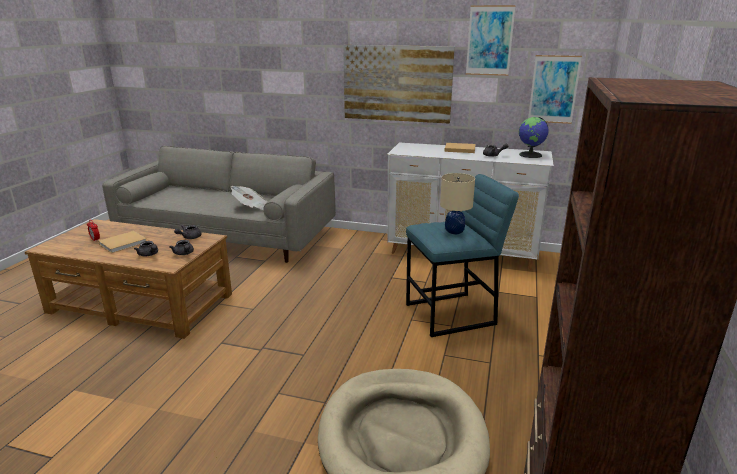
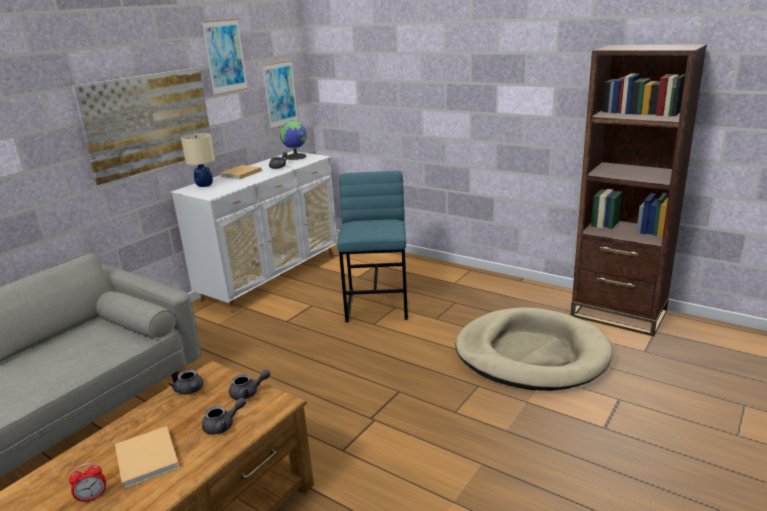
camera: 70 degrees left, 0 degrees up
newspaper [231,186,268,210] -> none
beige table lamp [440,173,475,234] -> beige table lamp moved to [181,133,215,187]

